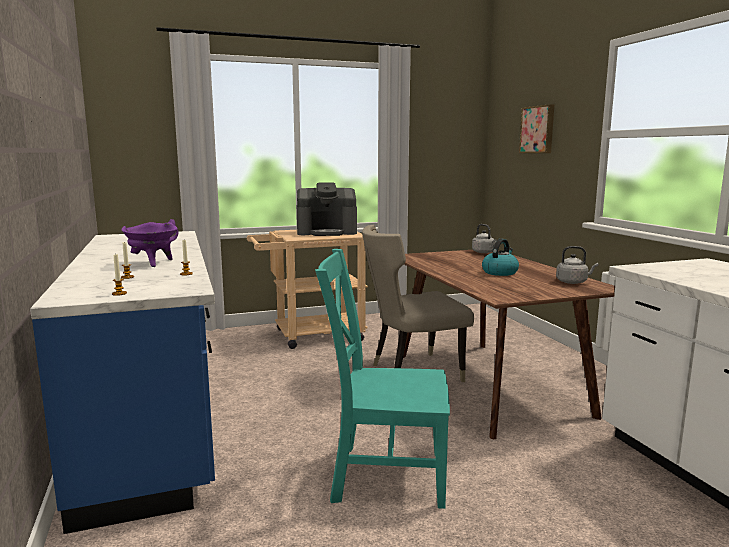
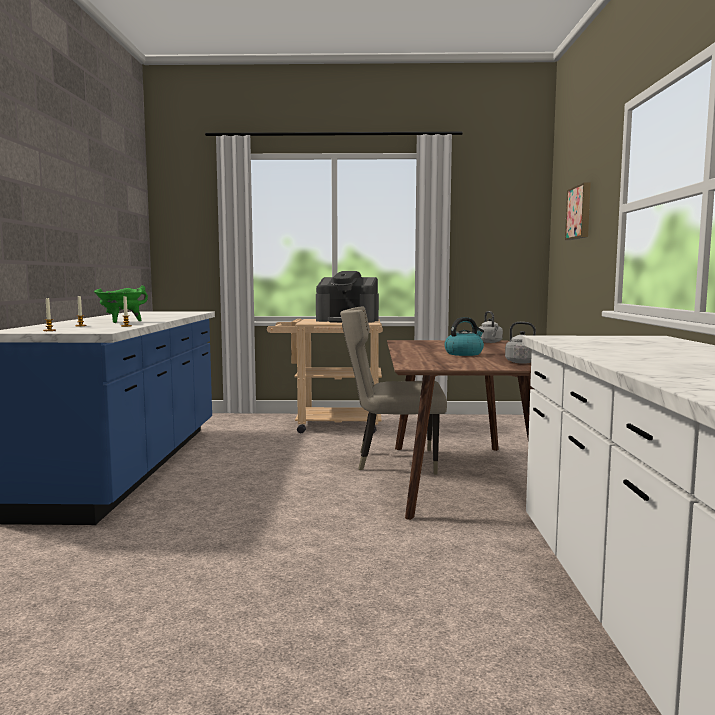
camera: 20 degrees right, 5 degrees down
purple cooking pot [121,219,178,267] -> green cooking pot [94,286,148,323]
turquoise chair [315,249,450,509] -> none

